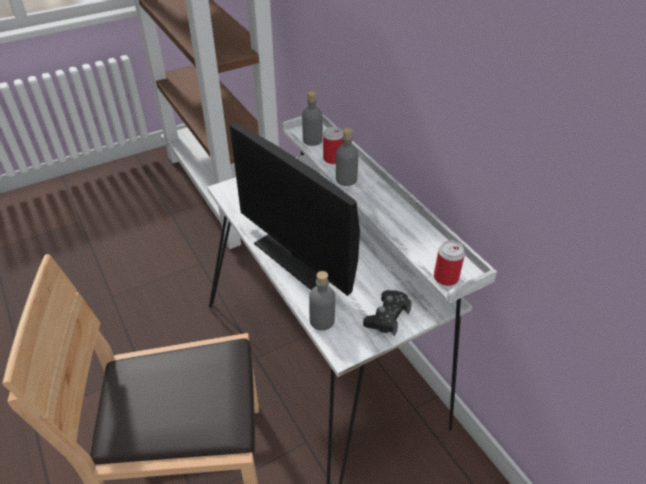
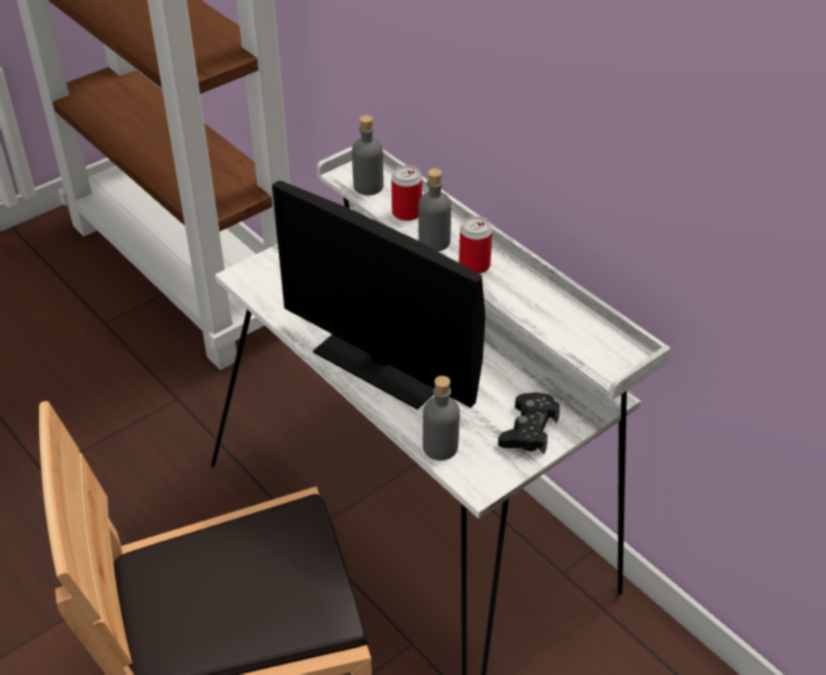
camera: 10 degrees left, 0 degrees up
can [434,241,465,286] -> can moved to [459,216,492,274]

